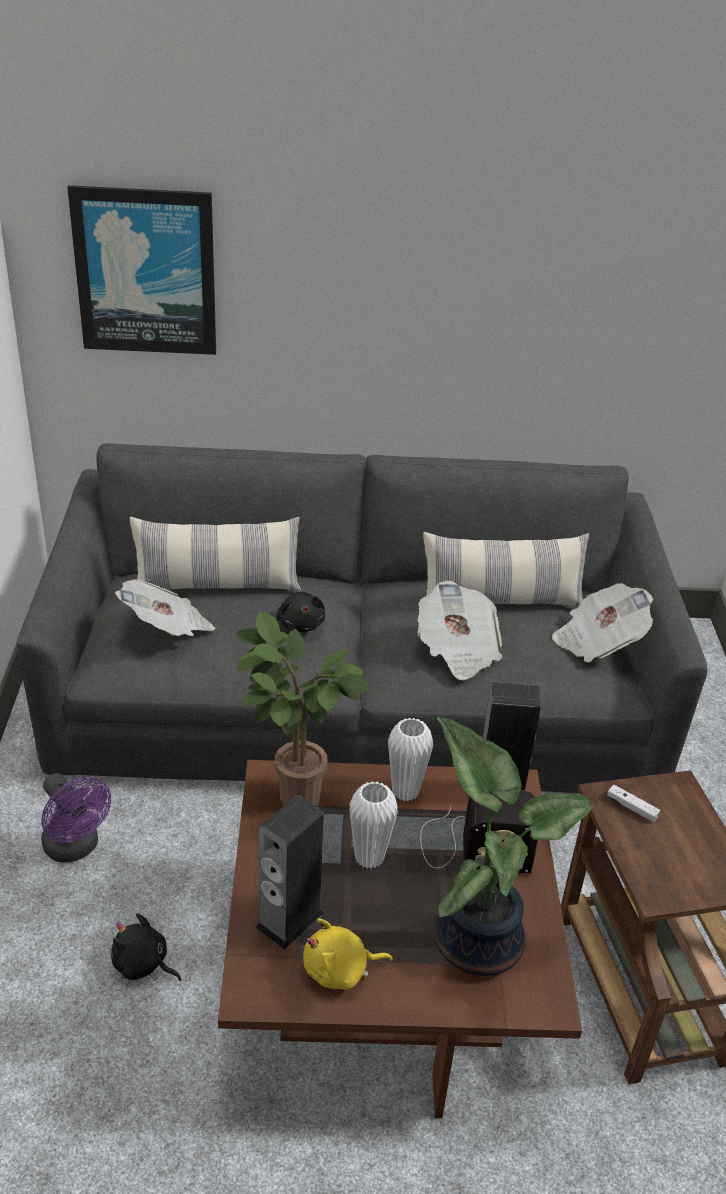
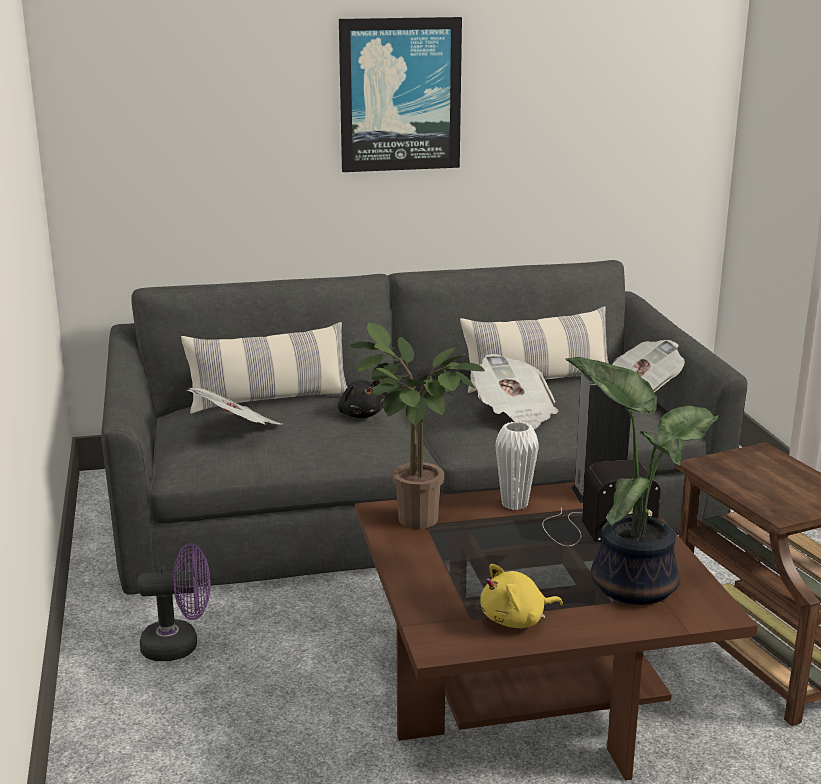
camera: 10 degrees left, 15 degrees down
purple fan [41,773,111,863] -> purple fan turned 45 degrees counterclockwise [138,543,211,661]
picture [67,185,216,355] -> picture moved to [339,17,462,172]
black plush toy [111,913,181,981] -> none
speaker [255,795,324,950] -> none
white vase [349,781,398,869] -> none
white game controller [607,785,660,822] -> none

